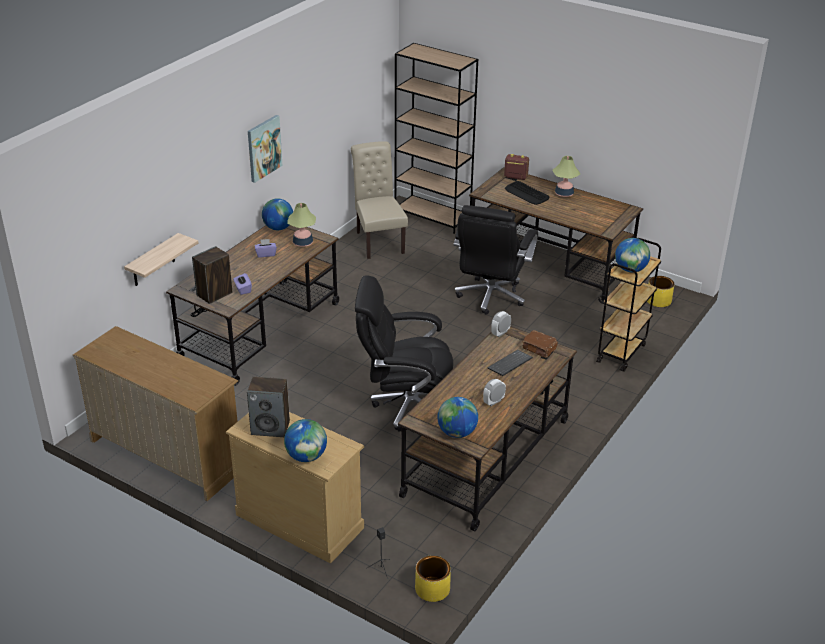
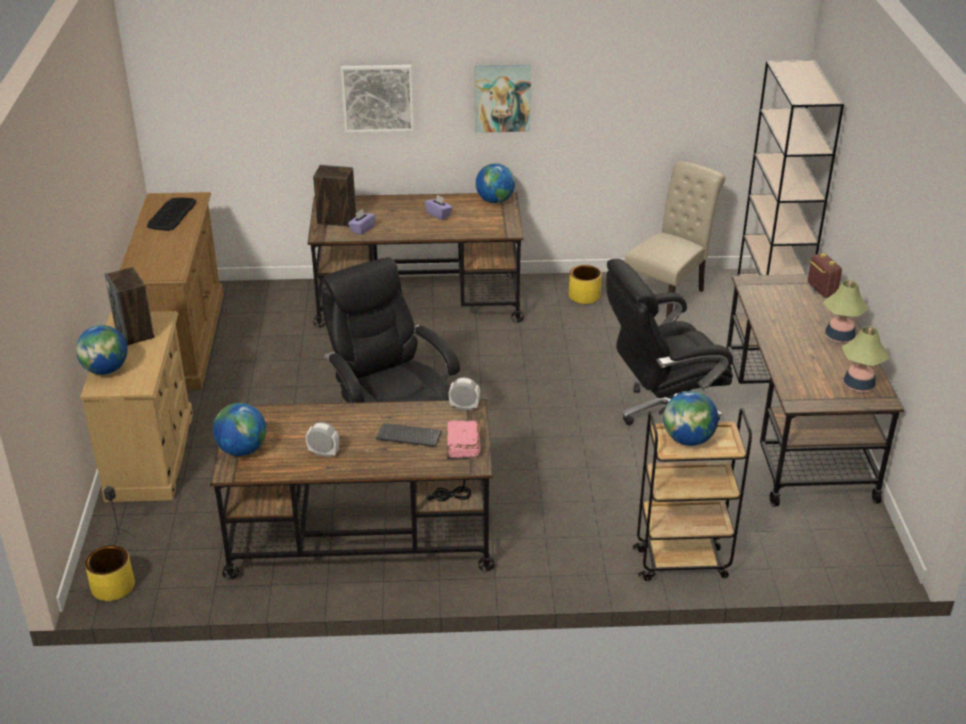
camera: 55 degrees right, 0 degrees up
shelf [124,233,198,286] -> none
table lamp [287,203,316,247] -> table lamp moved to [842,326,889,392]
keyboard [504,181,549,205] -> keyboard moved to [147,197,196,231]
brown book [522,330,558,358] -> pink book [446,421,480,458]
yellow planter [647,276,674,307] -> yellow planter moved to [569,265,602,304]
none -> picture [341,65,414,133]

